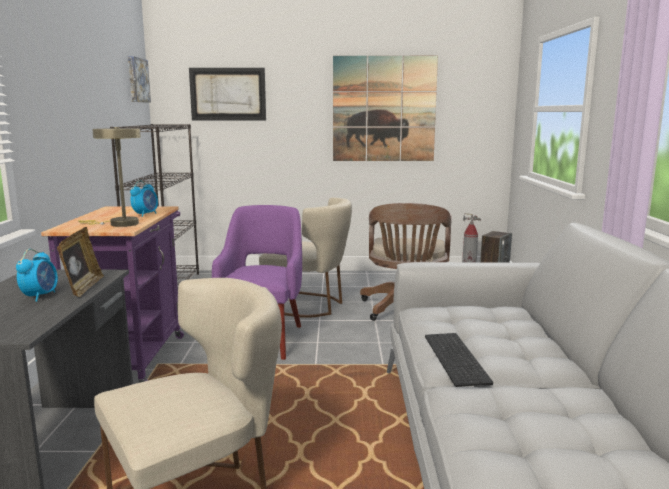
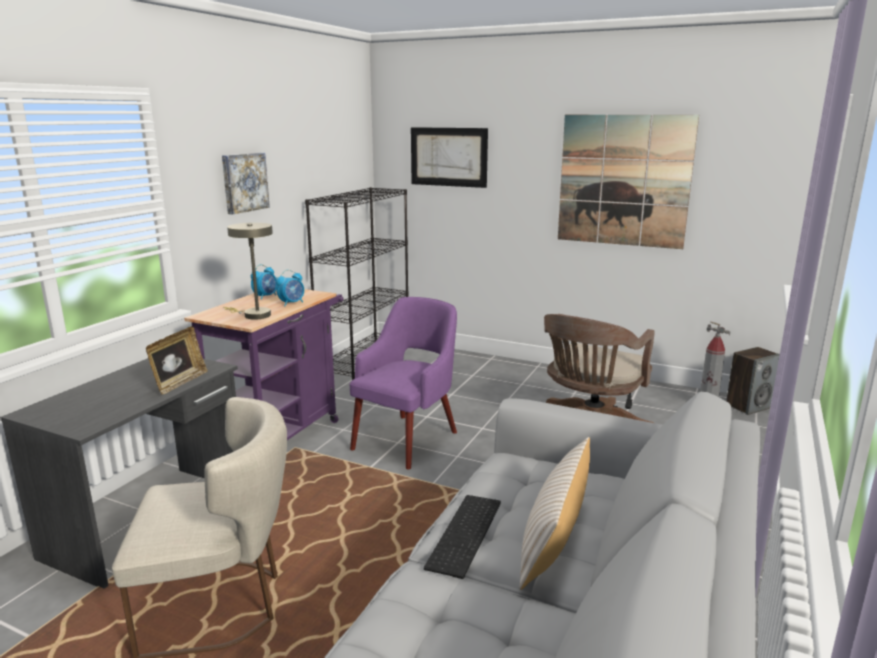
camera: 25 degrees right, 5 degrees up
alarm clock [16,249,58,302] -> alarm clock moved to [251,264,277,300]
picture [128,56,151,103] -> picture moved to [222,153,270,214]
beige chair [259,197,352,318] -> none
none -> beige pillow [520,437,590,590]

